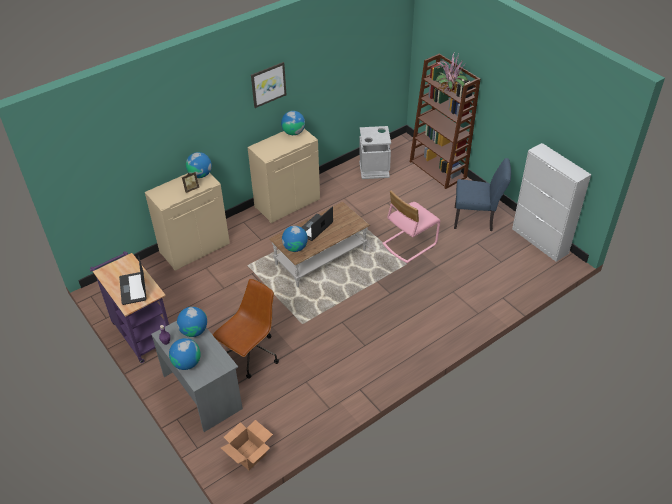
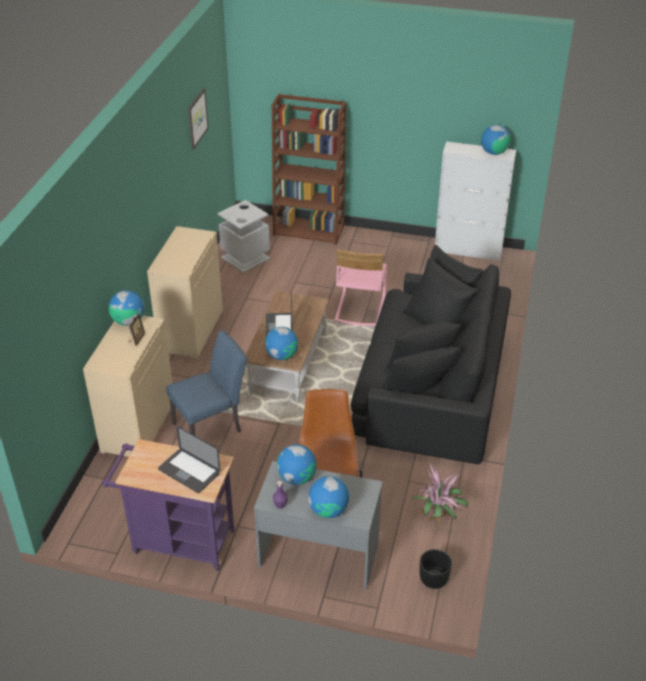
camera: 40 degrees left, 5 degrees down
cardboard box [221,420,273,470] -> black planter [419,549,452,589]
picture [251,62,286,108] -> picture moved to [188,88,209,150]
globe [281,111,305,135] -> globe moved to [481,125,511,155]
potted plant [433,51,468,95] -> potted plant moved to [411,461,468,527]
blue chair [454,158,511,231] -> blue chair moved to [166,330,247,435]
none -> black sofa [351,245,511,464]

